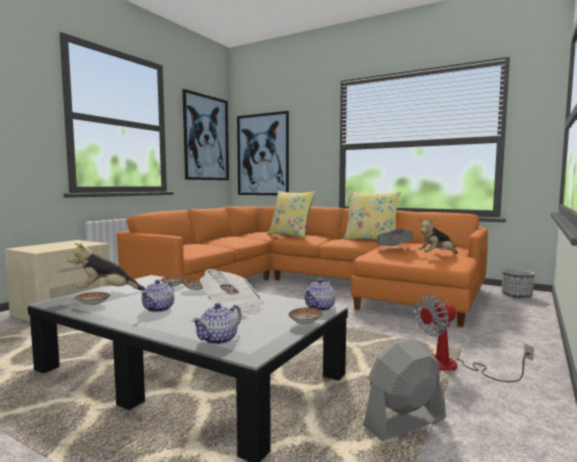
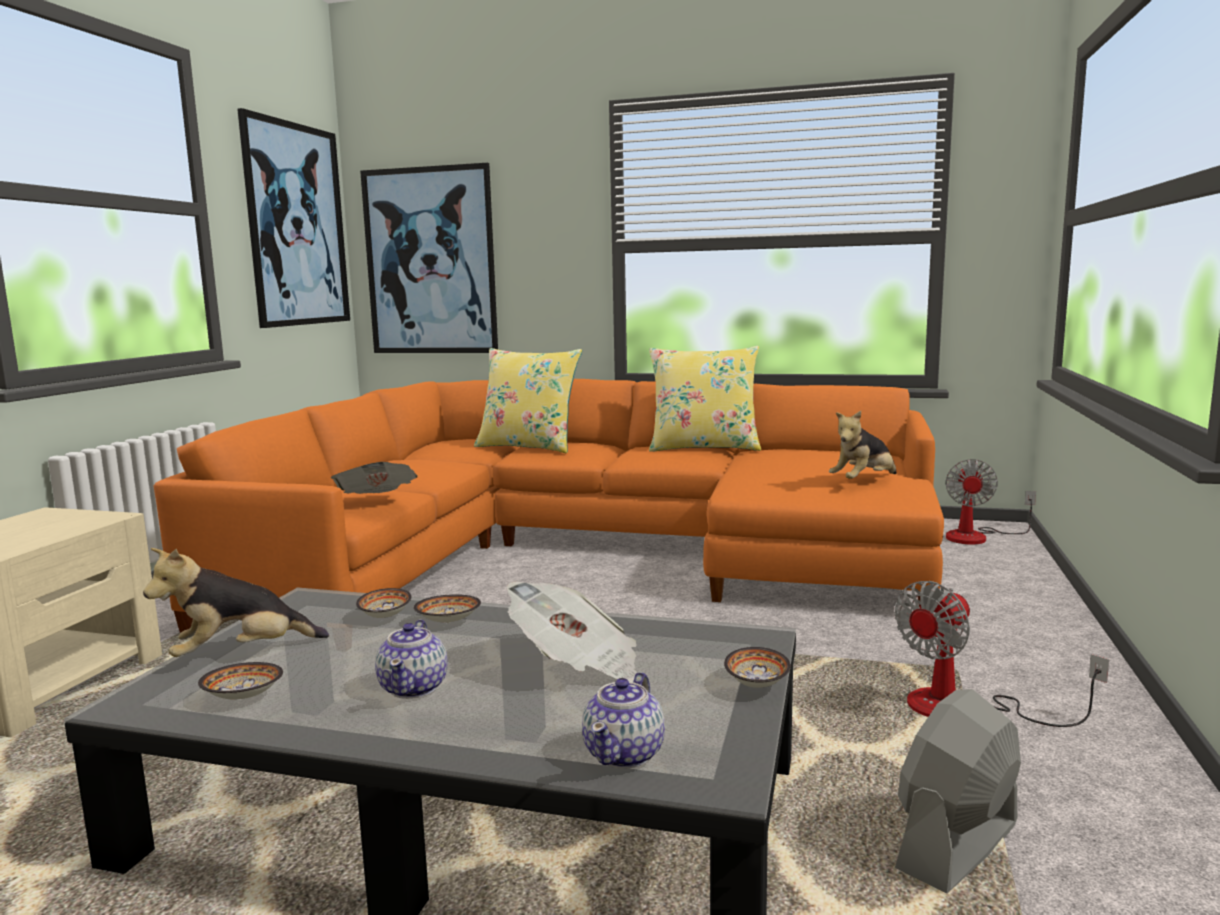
camera: 15 degrees left, 5 degrees up
teapot [305,279,335,311] -> none
newspaper [376,229,413,246] -> newspaper moved to [331,462,418,494]
planter [502,269,535,298] -> fan [945,459,1036,545]

